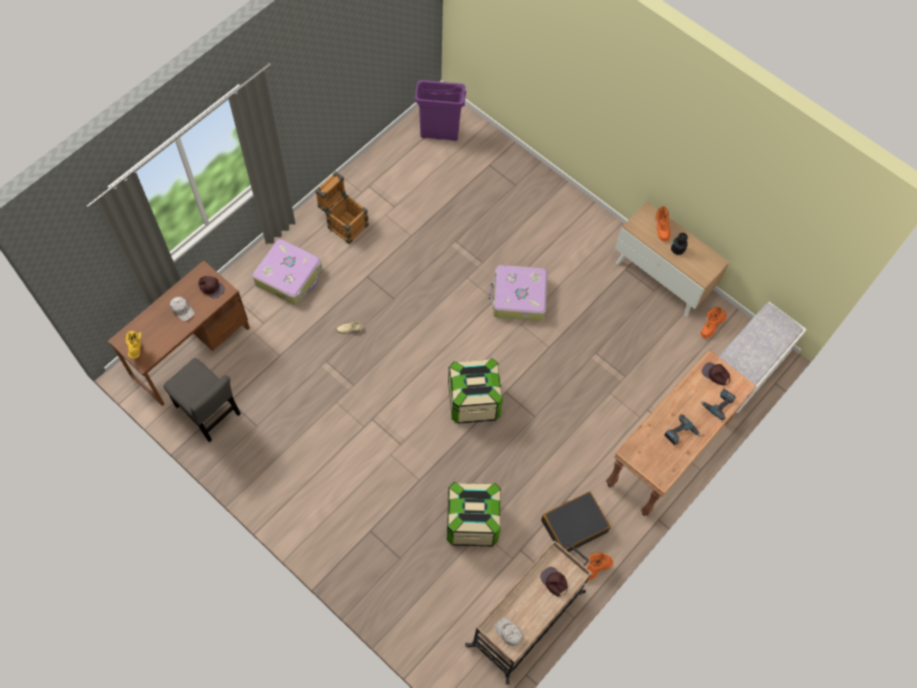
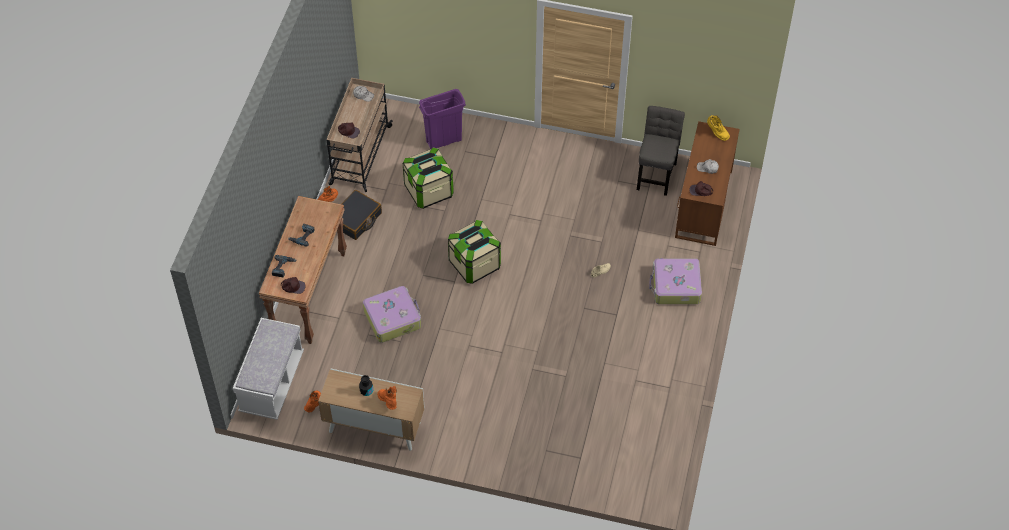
camera: 155 degrees right, 10 degrees down
grey chair [163,358,241,442] -> grey chair turned 90 degrees clockwise [637,106,685,196]
crate [315,171,369,244] -> none
purple trash can [415,80,466,141] -> purple trash can moved to [419,89,466,149]
suitcase [488,265,548,321] -> suitcase moved to [363,286,421,343]

